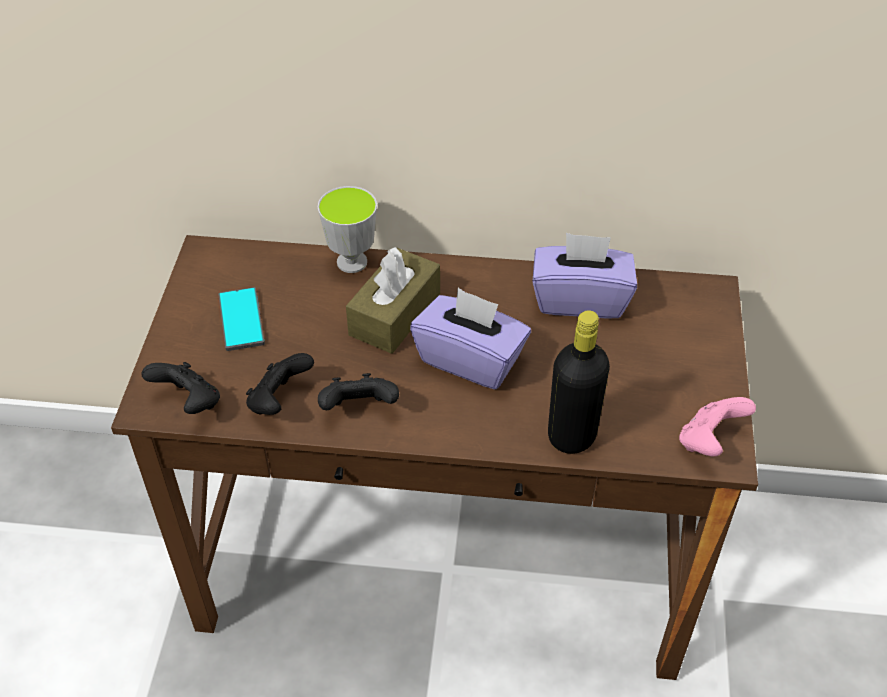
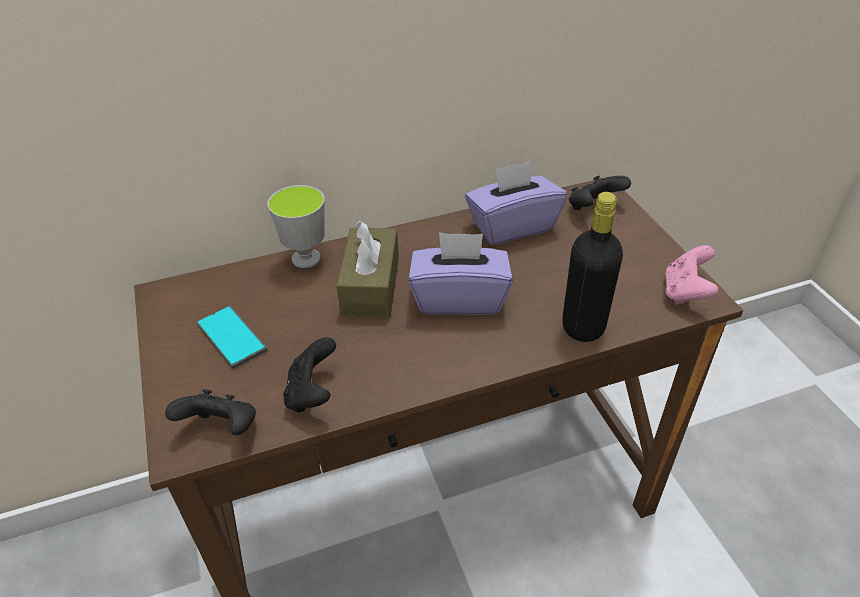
camera: 25 degrees left, 5 degrees down
black game controller [318,373,399,410] -> black game controller moved to [569,176,631,210]

